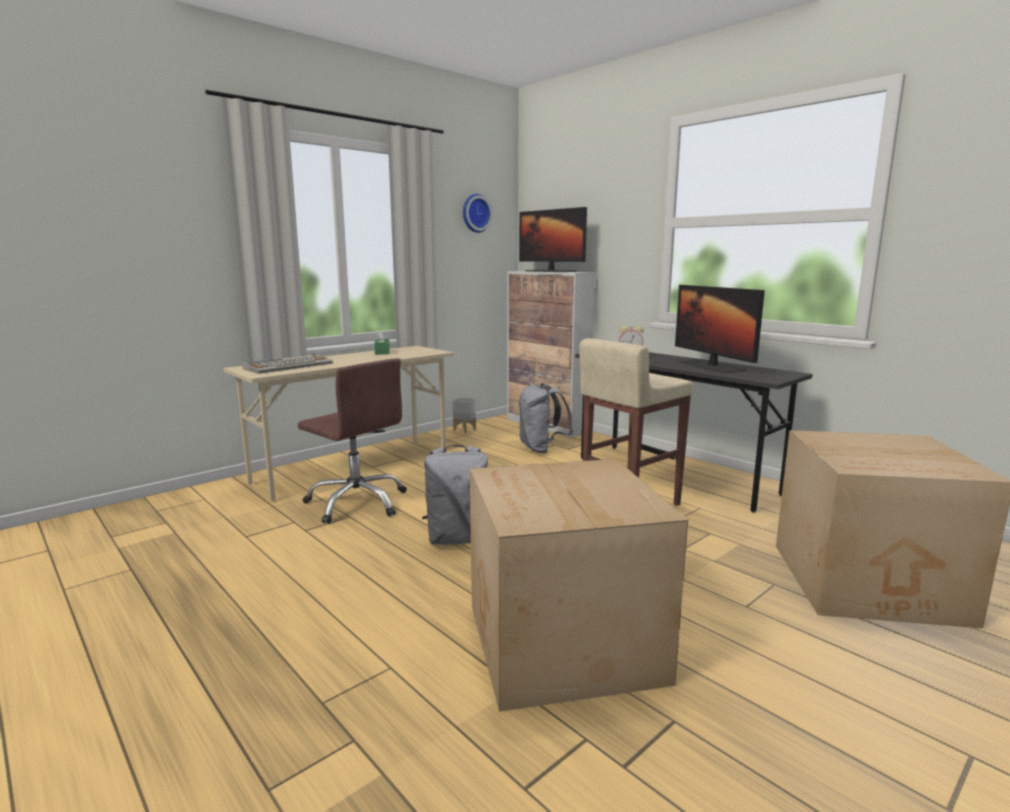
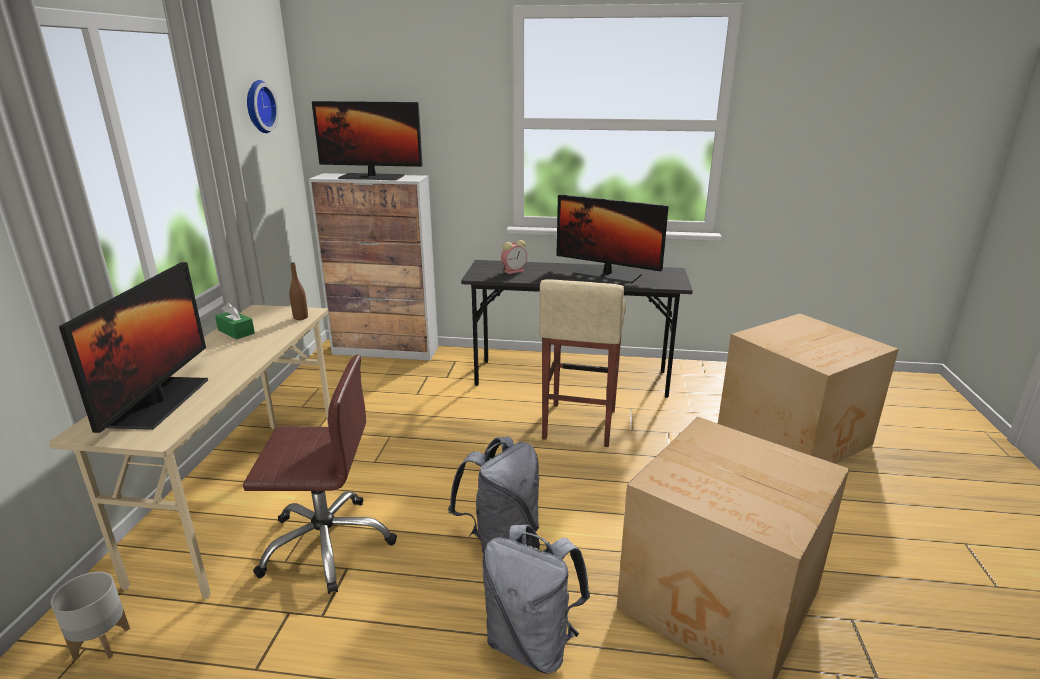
camera: 40 degrees left, 10 degrees up
keyboard [242,354,333,374] -> monitor [59,262,208,433]
grey planter [453,397,476,434] -> grey planter moved to [51,571,130,660]
grey backpack [519,383,573,453] -> grey backpack moved to [482,525,590,674]
none -> brown bottle [289,262,308,320]

